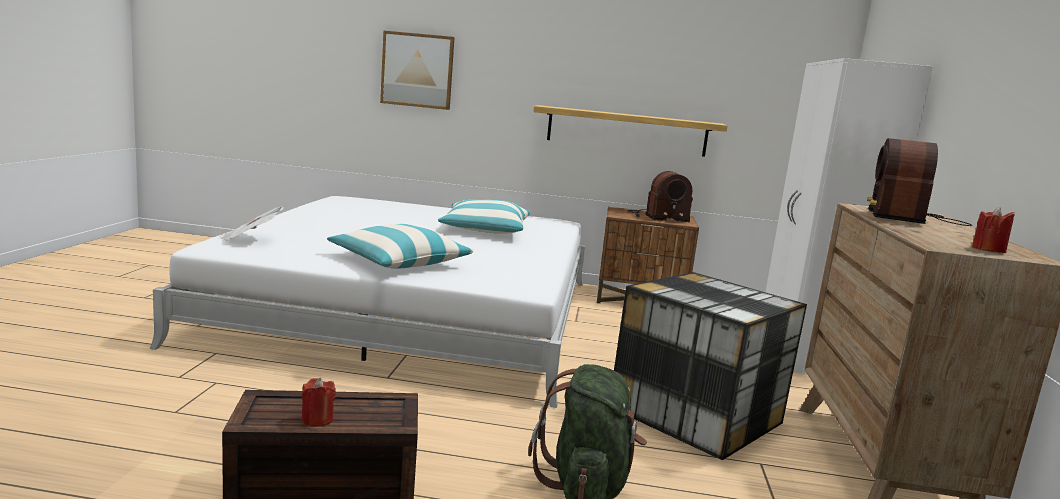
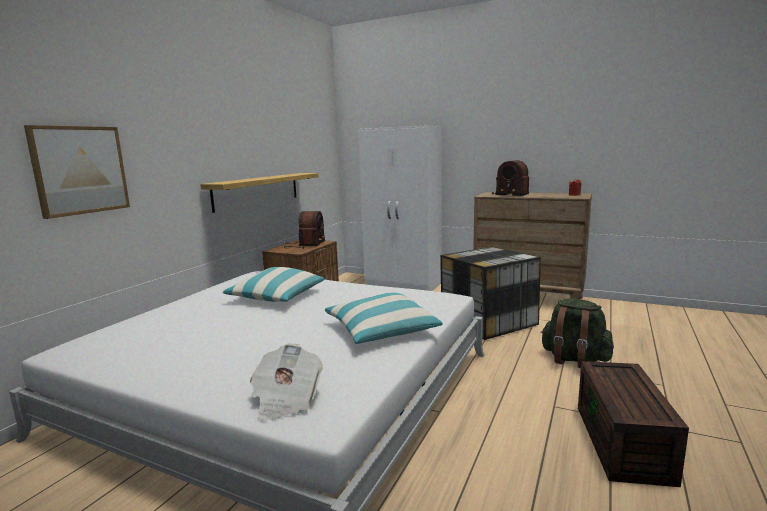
camera: 70 degrees left, 0 degrees up
red candle [301,378,336,427] -> none

